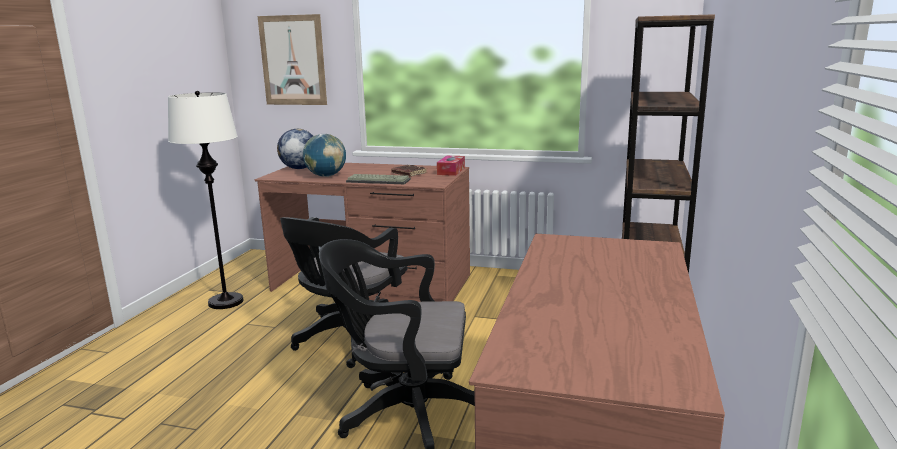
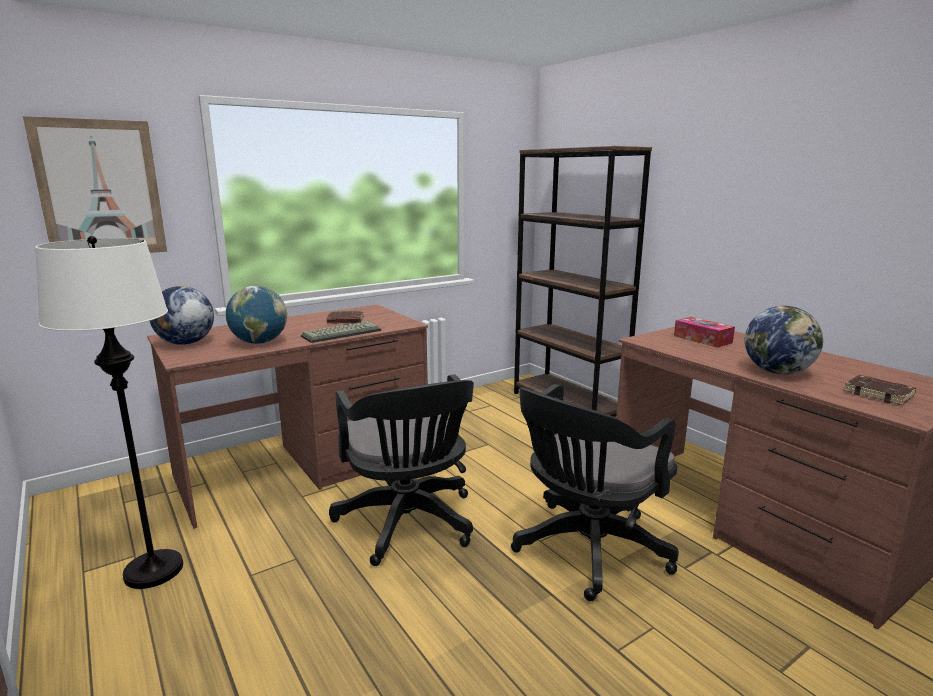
camera: 50 degrees left, 0 degrees up
tissue box [437,156,465,176] -> tissue box moved to [674,317,735,348]
none -> globe [745,306,823,374]
none -> brown book [843,375,916,405]

